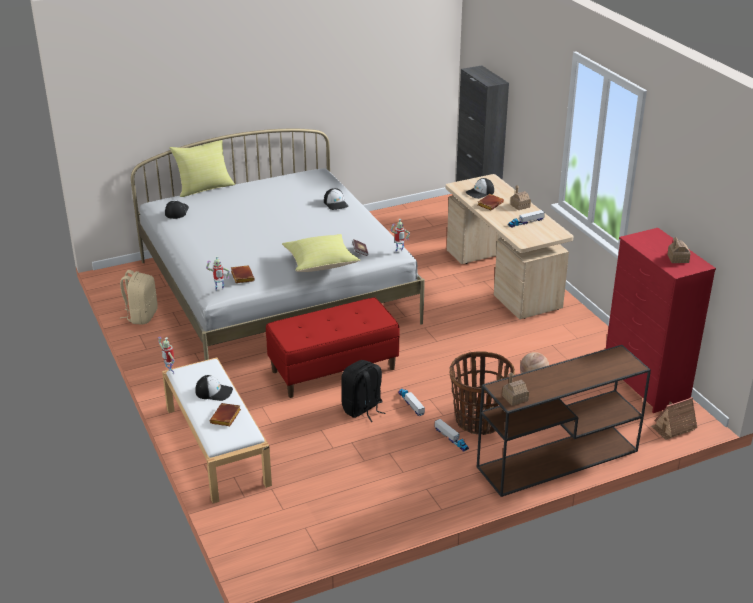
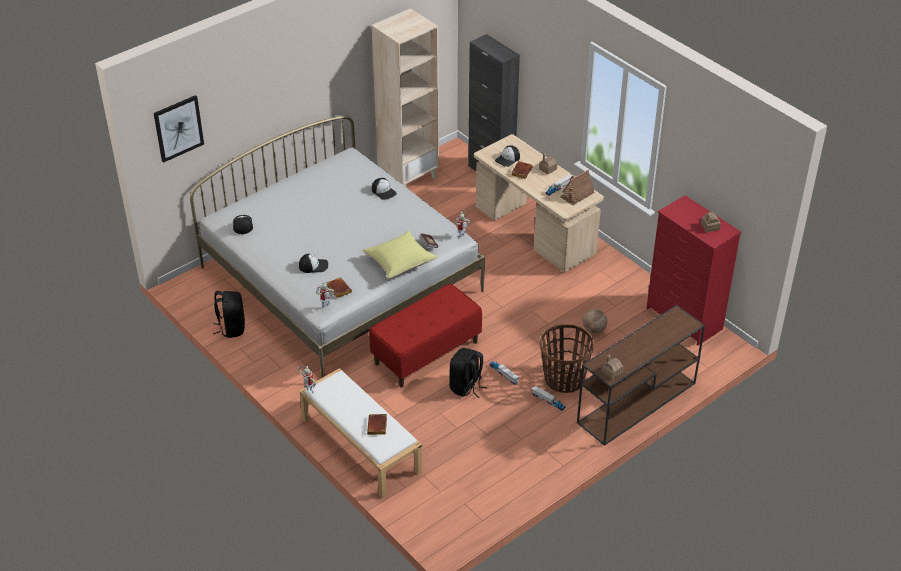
camera: 15 degrees left, 10 degrees up
beige backpack [120,270,158,325] -> black backpack [213,291,245,338]
yellow pillow [170,140,235,197] -> none
cap [195,375,233,401] -> cap moved to [299,254,328,273]
toy house [651,397,697,440] -> toy house moved to [560,170,595,206]
none -> picture [154,95,204,163]
none -> beige bookcase [371,8,439,187]

